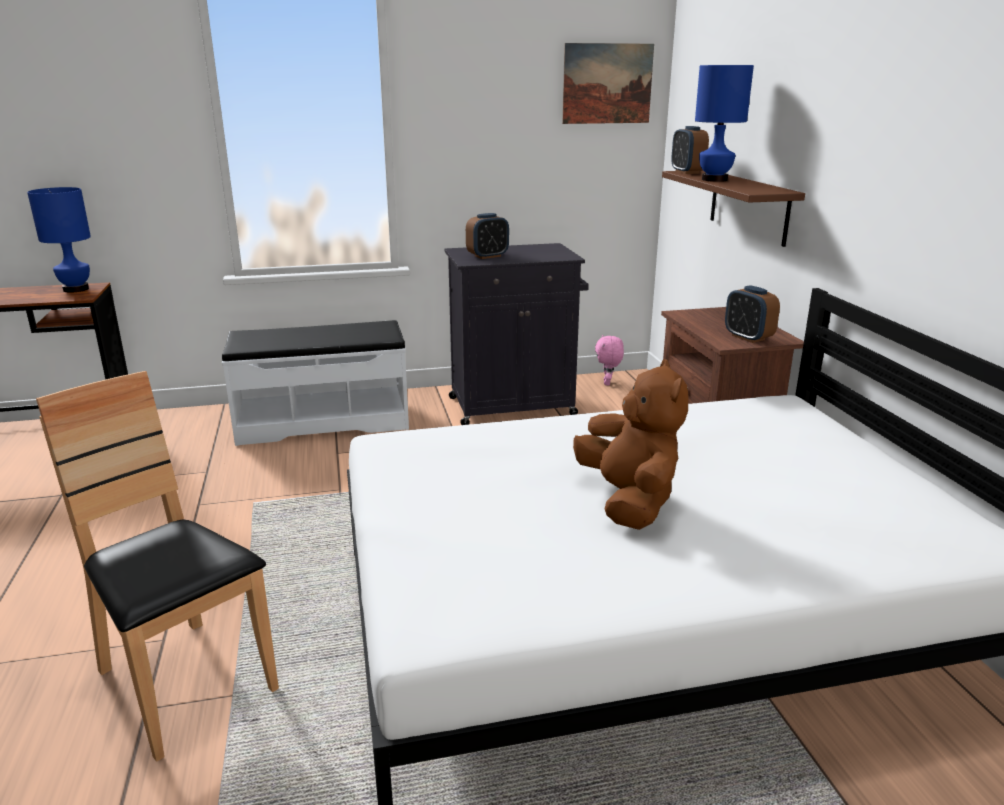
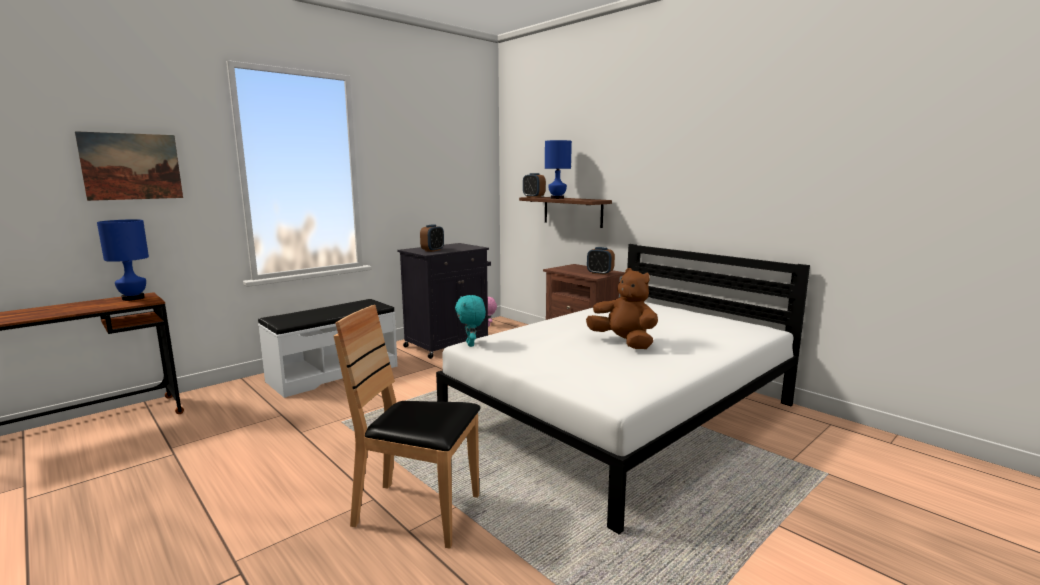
camera: 30 degrees left, 10 degrees down
picture [562,43,654,124] -> picture moved to [75,131,183,201]
none -> turquoise plush toy [455,295,486,347]

